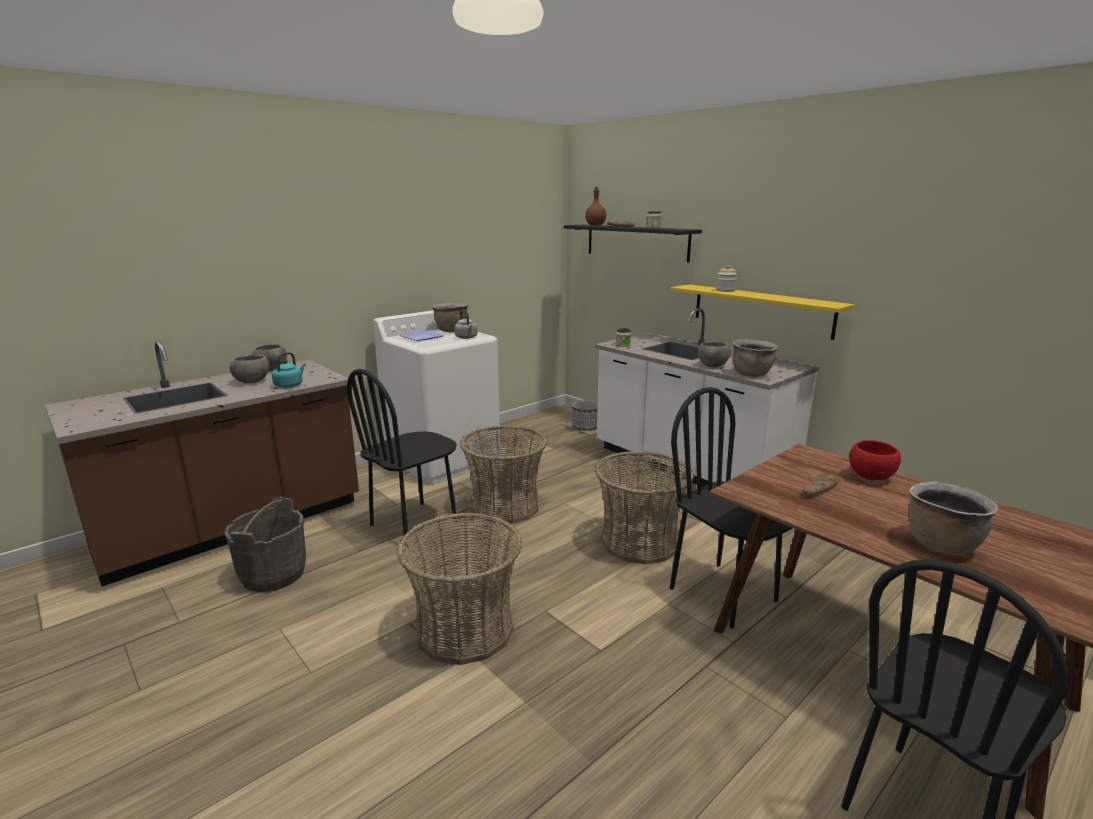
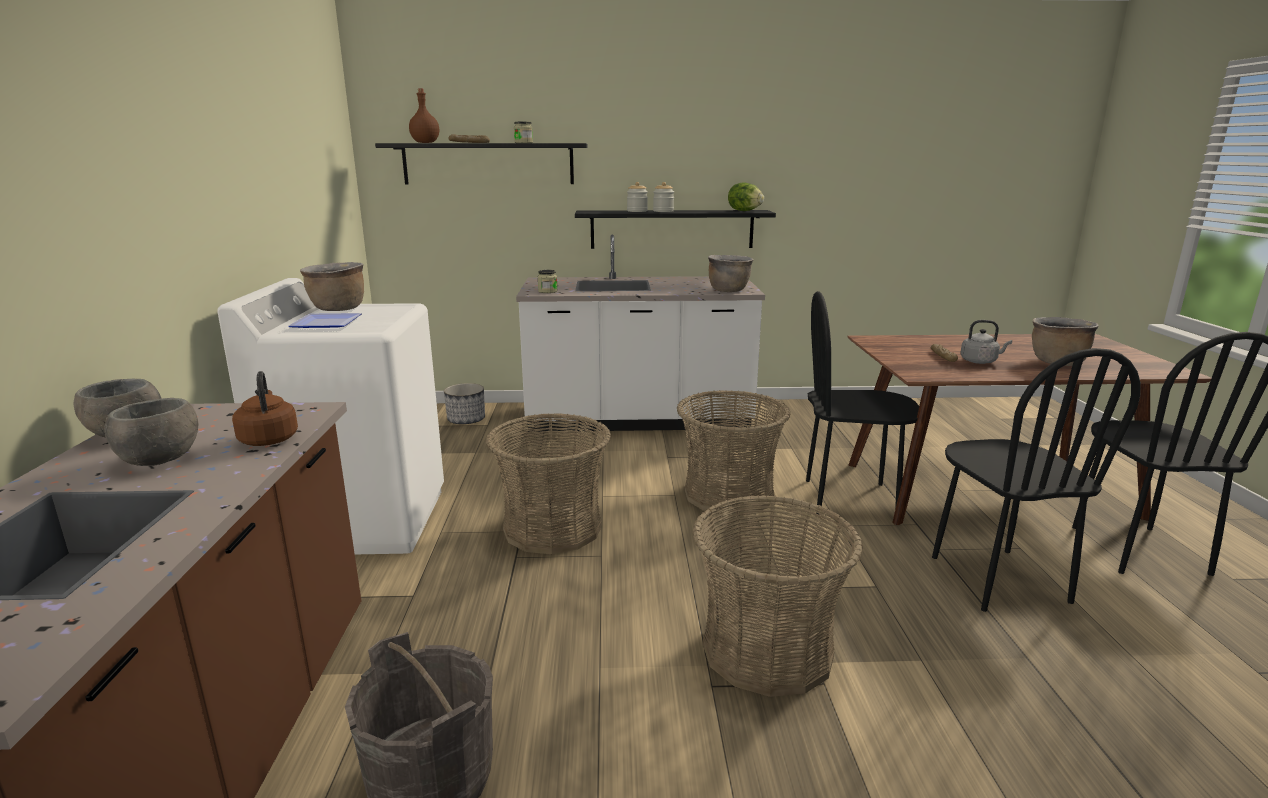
camera: 50 degrees left, 0 degrees up
turquoise kettle [272,352,306,388] -> brown kettle [232,371,298,446]
black chair [347,369,457,547] -> black chair moved to [932,348,1141,612]
grey kettle [454,309,478,339] -> grey kettle moved to [960,320,1012,364]
yellow shelf [670,284,855,340] -> black shelf [575,210,776,249]
grey bowl [698,341,731,367] -> none
red bowl [849,440,901,480] -> none
none -> jar [653,182,674,212]
none -> lettuce [728,183,764,211]

